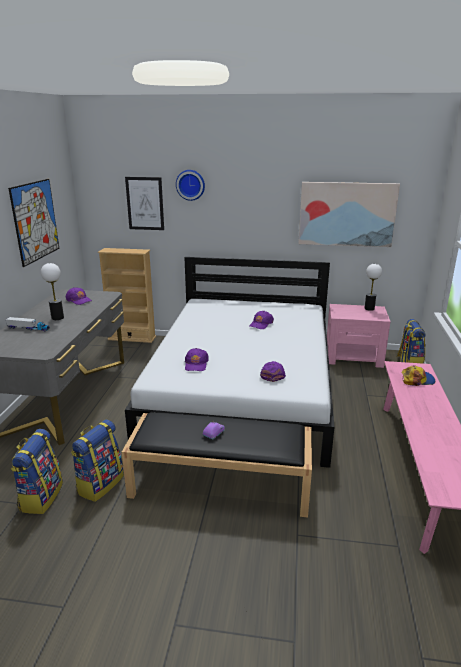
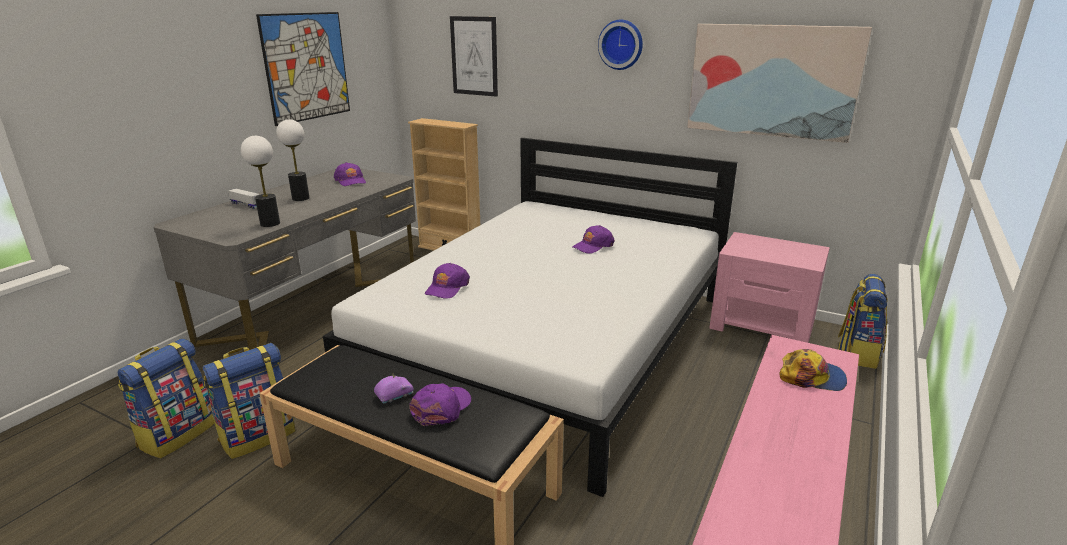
camera: 20 degrees right, 0 degrees up
wall clock [176,170,205,201] -> wall clock moved to [598,20,643,70]
purple cap [260,361,286,382] -> purple cap moved to [409,383,471,426]
table lamp [364,264,382,311] -> table lamp moved to [241,136,280,227]

